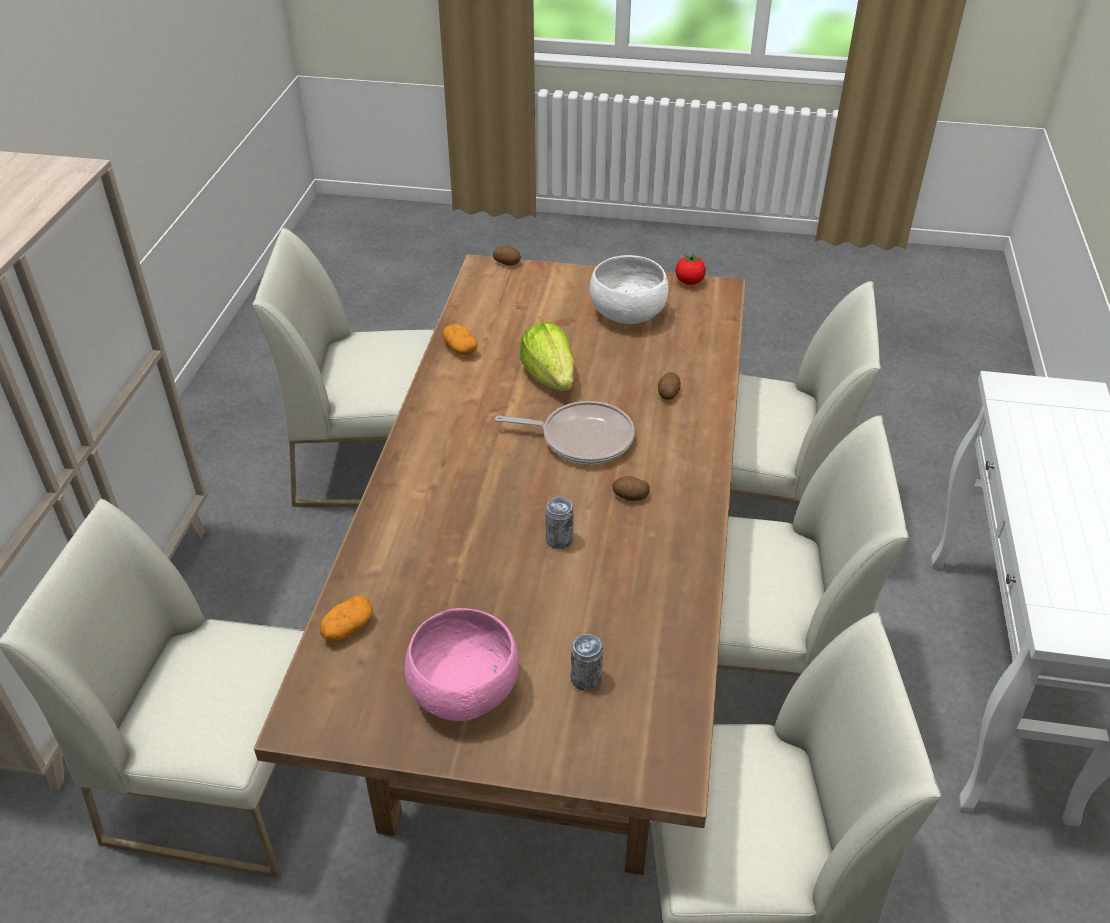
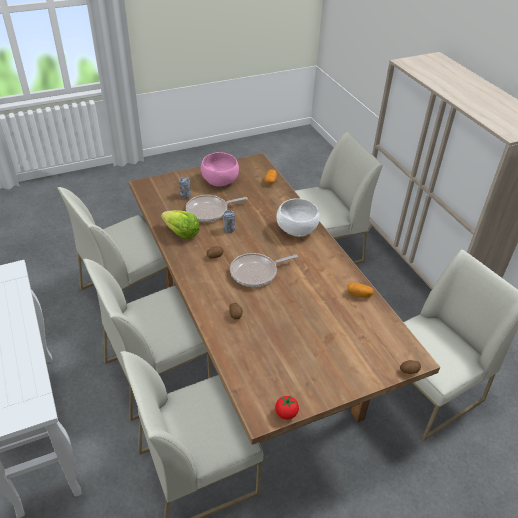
camera: 145 degrees right, 0 degrees up
lettuce [519,322,574,391] -> lettuce moved to [161,210,200,239]
white bowl [590,255,669,324] -> white bowl moved to [276,198,320,237]
none -> frying pan [186,195,248,222]

